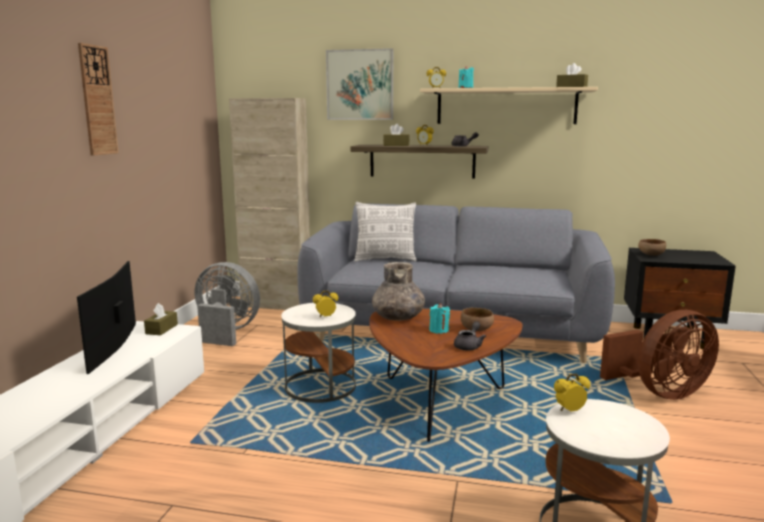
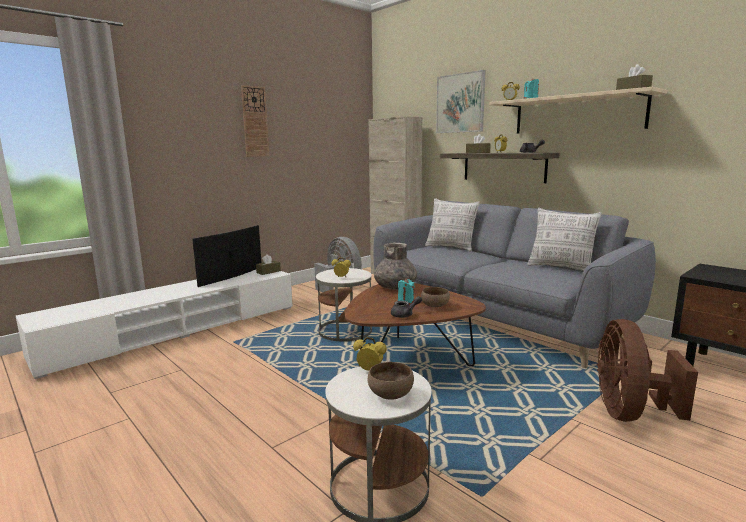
camera: 35 degrees right, 0 degrees up
brown fan [600,310,719,400] -> brown fan turned 90 degrees clockwise [597,319,698,422]
brown bowl [638,239,666,256] -> brown bowl moved to [367,362,414,399]
none -> pillow [527,208,602,271]

